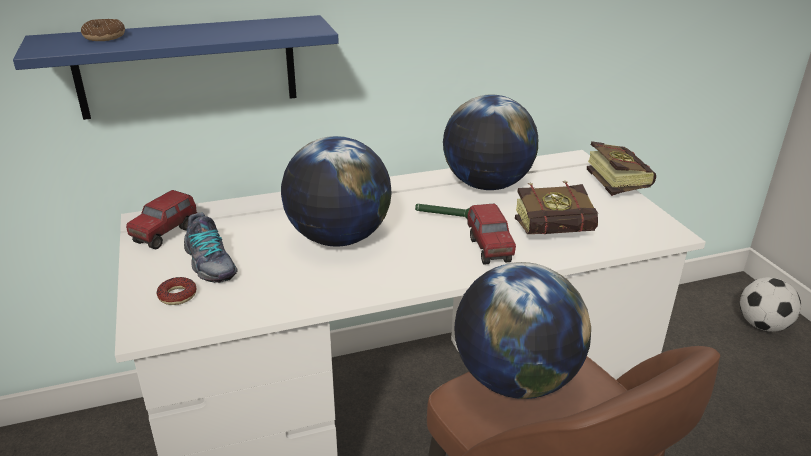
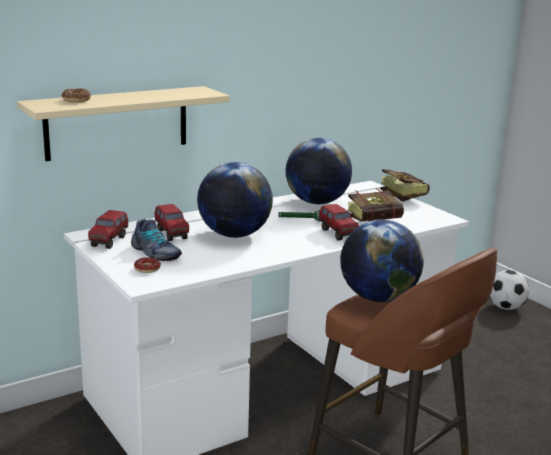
camera: 15 degrees left, 10 degrees down
blue shelf [13,15,339,120] -> beige shelf [17,86,230,161]
none -> toy truck [154,204,189,241]

